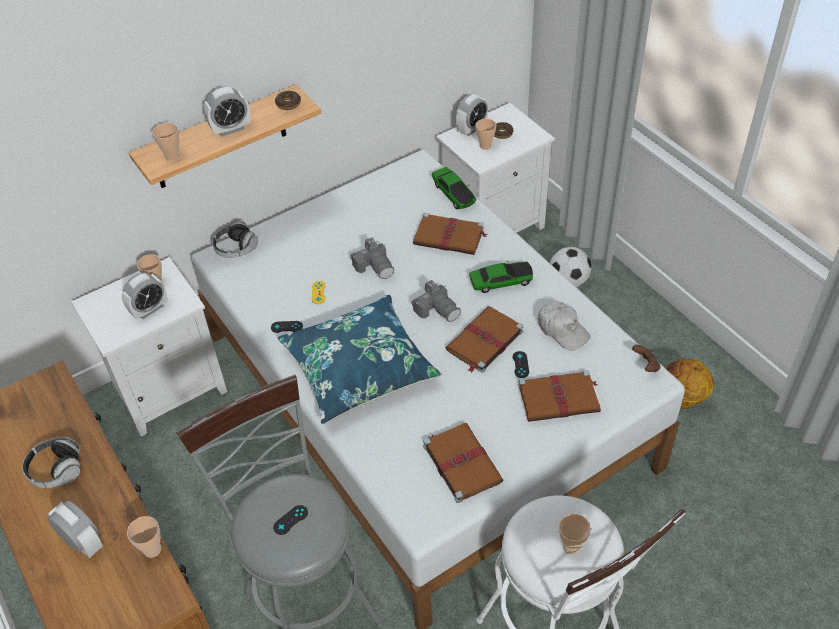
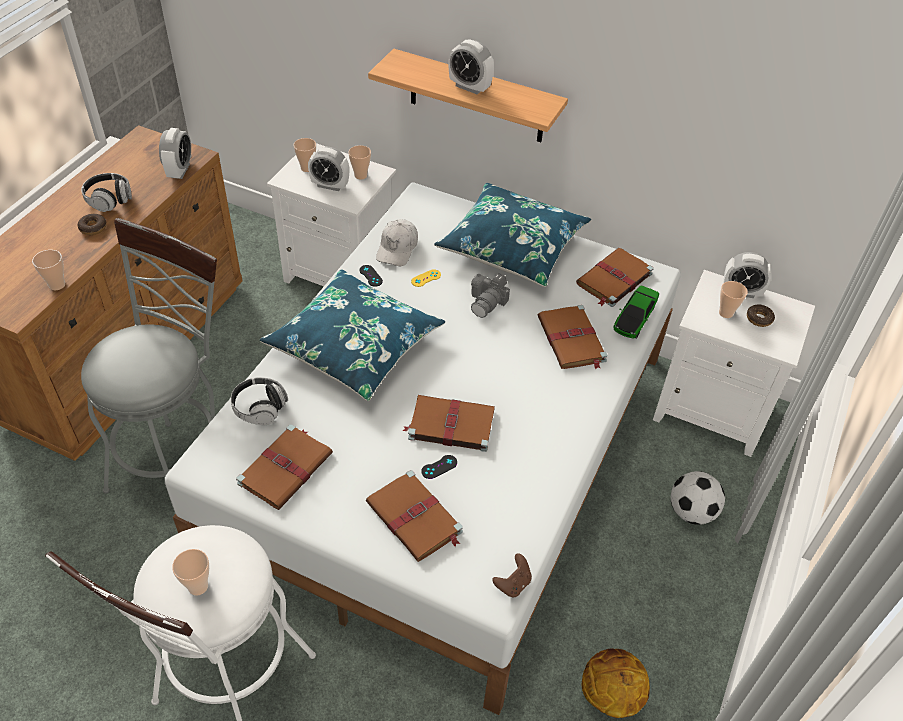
camera: 55 degrees right, 0 degrees up
alarm clock [47,501,103,558] -> alarm clock moved to [159,128,191,179]
cup [152,123,180,161] -> cup moved to [294,138,316,172]
headphones [212,221,258,258] -> headphones moved to [231,377,288,425]
black game controller [273,505,308,535] -> none
donut [275,91,301,110] -> donut moved to [78,213,107,235]
camera [412,280,461,322] -> none
toy car [469,261,533,293] -> none
white cap [538,302,591,351] -> white cap moved to [376,219,418,266]
none -> blue pillow [434,183,591,287]
none -> brown book [576,248,654,307]

